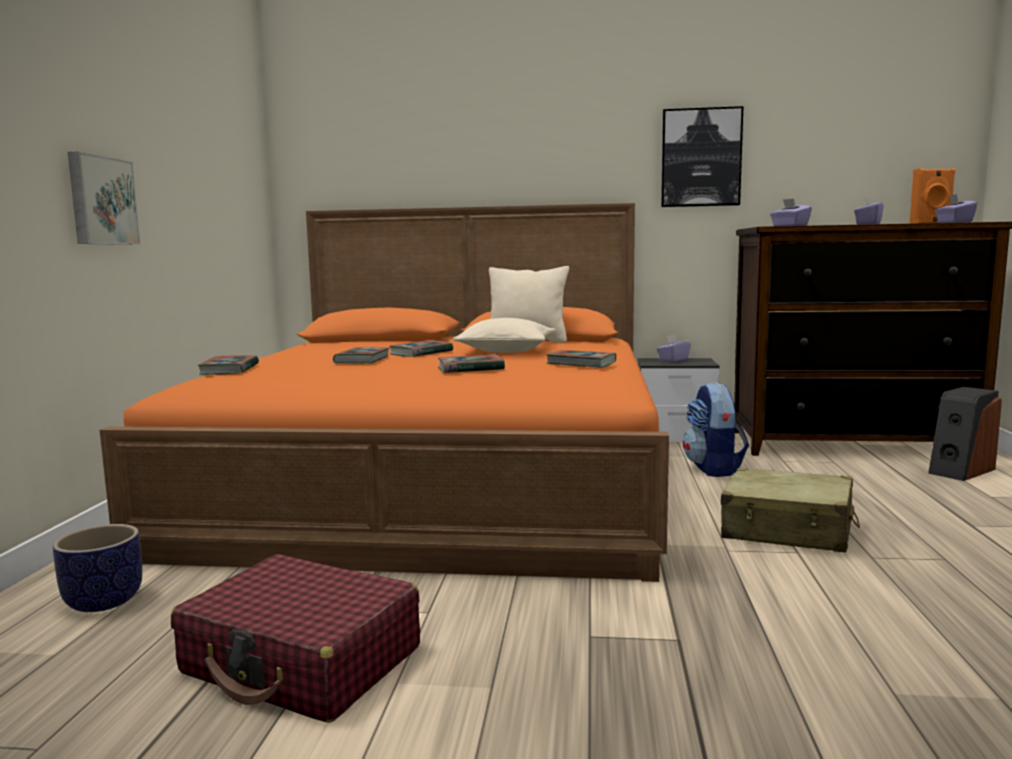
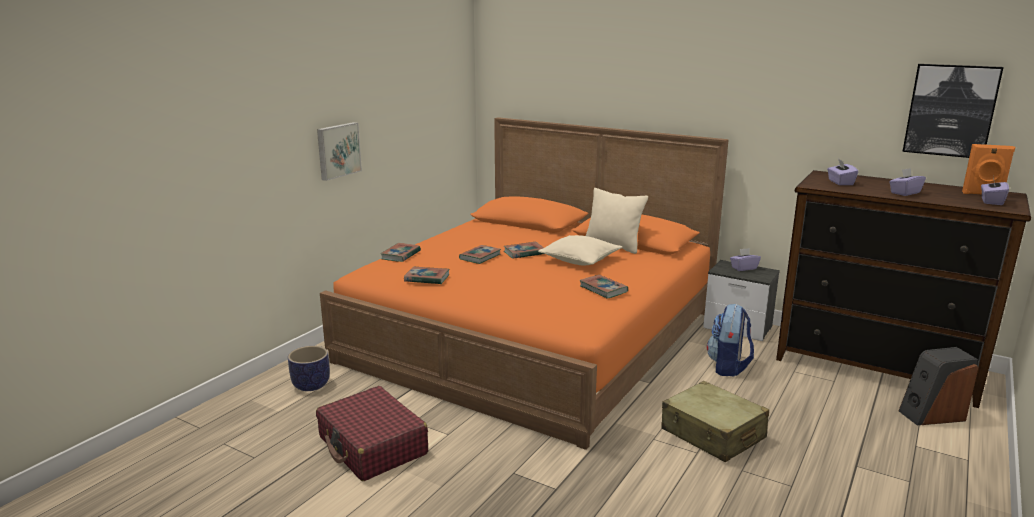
camera: 25 degrees right, 10 degrees up
book [438,354,505,373] -> book moved to [404,267,449,284]
picture [661,106,744,207] -> picture moved to [902,64,1004,158]

